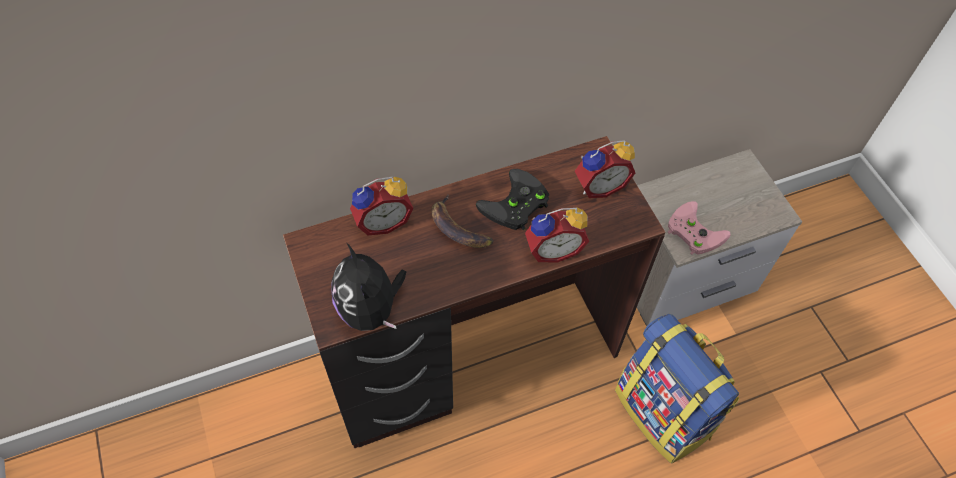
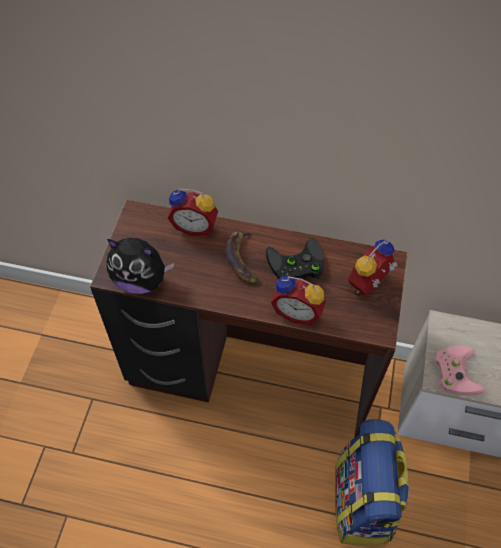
camera: 35 degrees right, 0 degrees up
plush toy [331,243,406,331] -> plush toy turned 90 degrees counterclockwise [107,238,174,294]
alarm clock [575,140,635,198] -> alarm clock turned 120 degrees clockwise [348,240,398,296]

